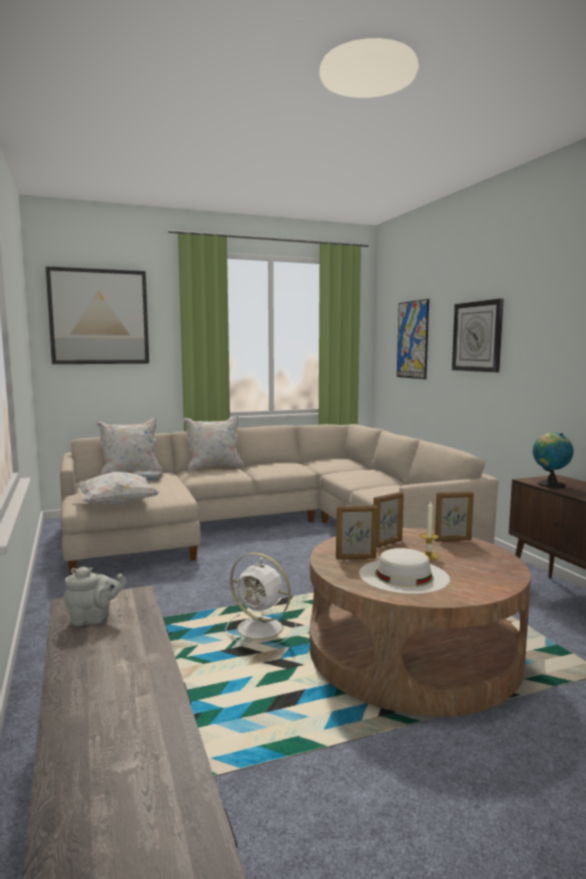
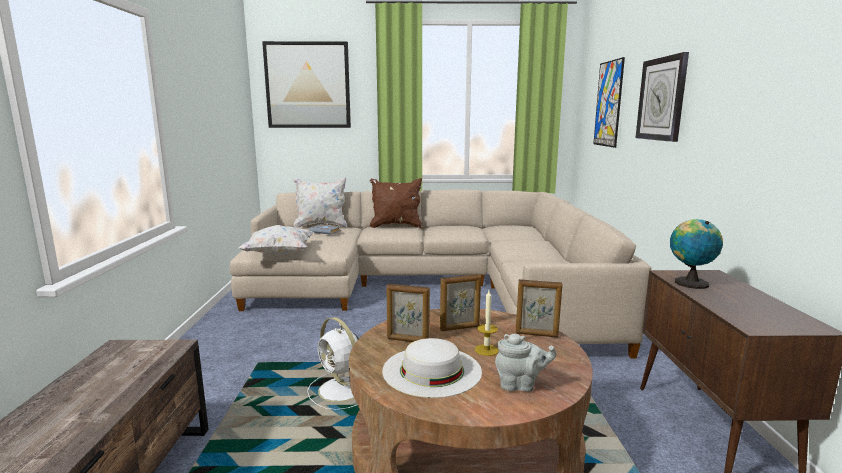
camera: 20 degrees right, 5 degrees up
grey teapot [64,567,126,626] -> grey teapot moved to [495,334,556,392]
white pillow [183,415,244,471] -> brown pillow [370,178,423,228]

